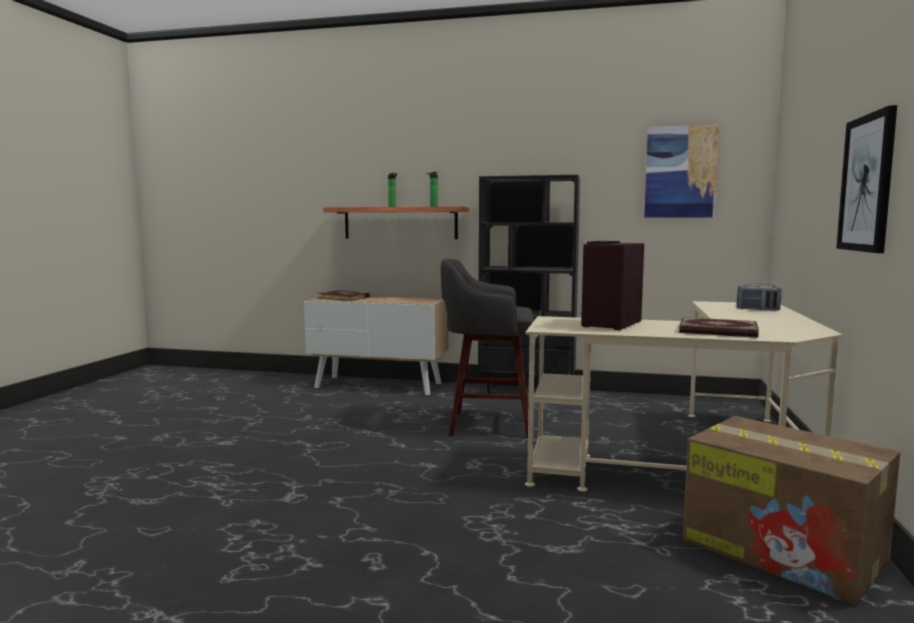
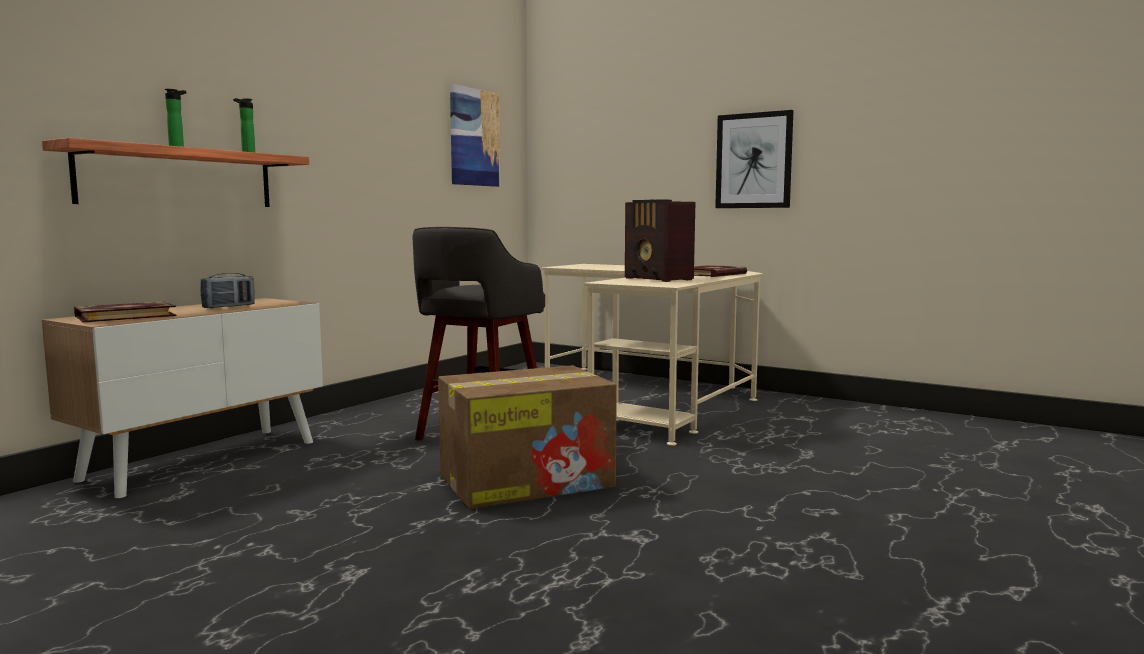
camera: 70 degrees left, 0 degrees up
black bookcase [478,175,580,394] -> none
cardboard box [683,416,900,605] -> cardboard box moved to [438,365,617,509]
radio [737,283,782,311] -> radio moved to [201,273,255,308]

